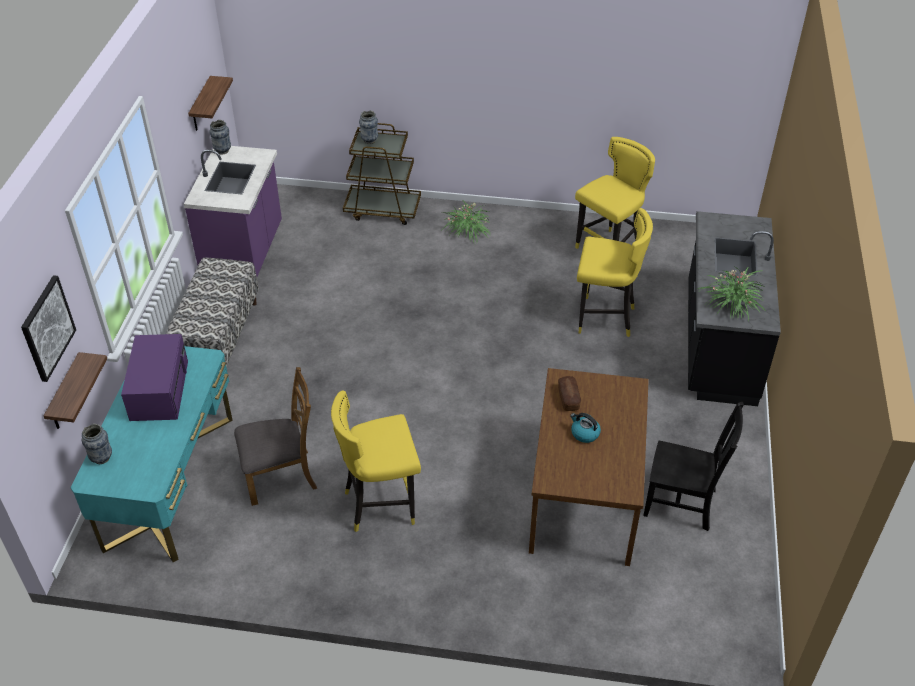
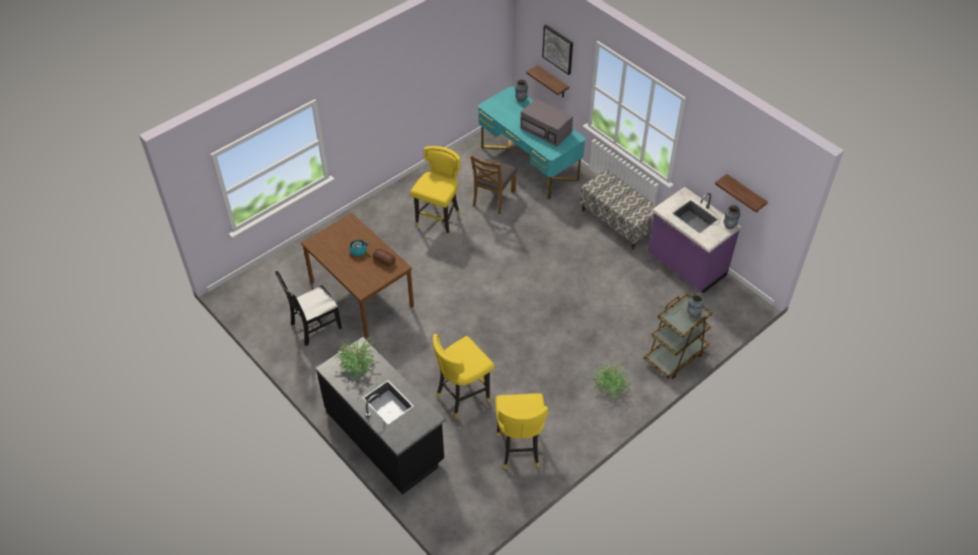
camera: 130 degrees right, 5 degrees up
purple microwave [121,334,188,421] -> grey microwave [520,98,573,147]

